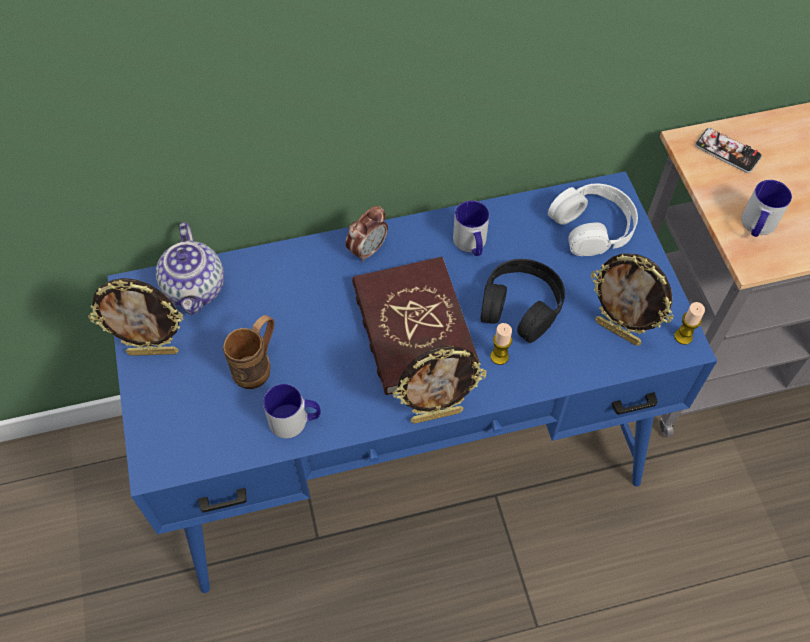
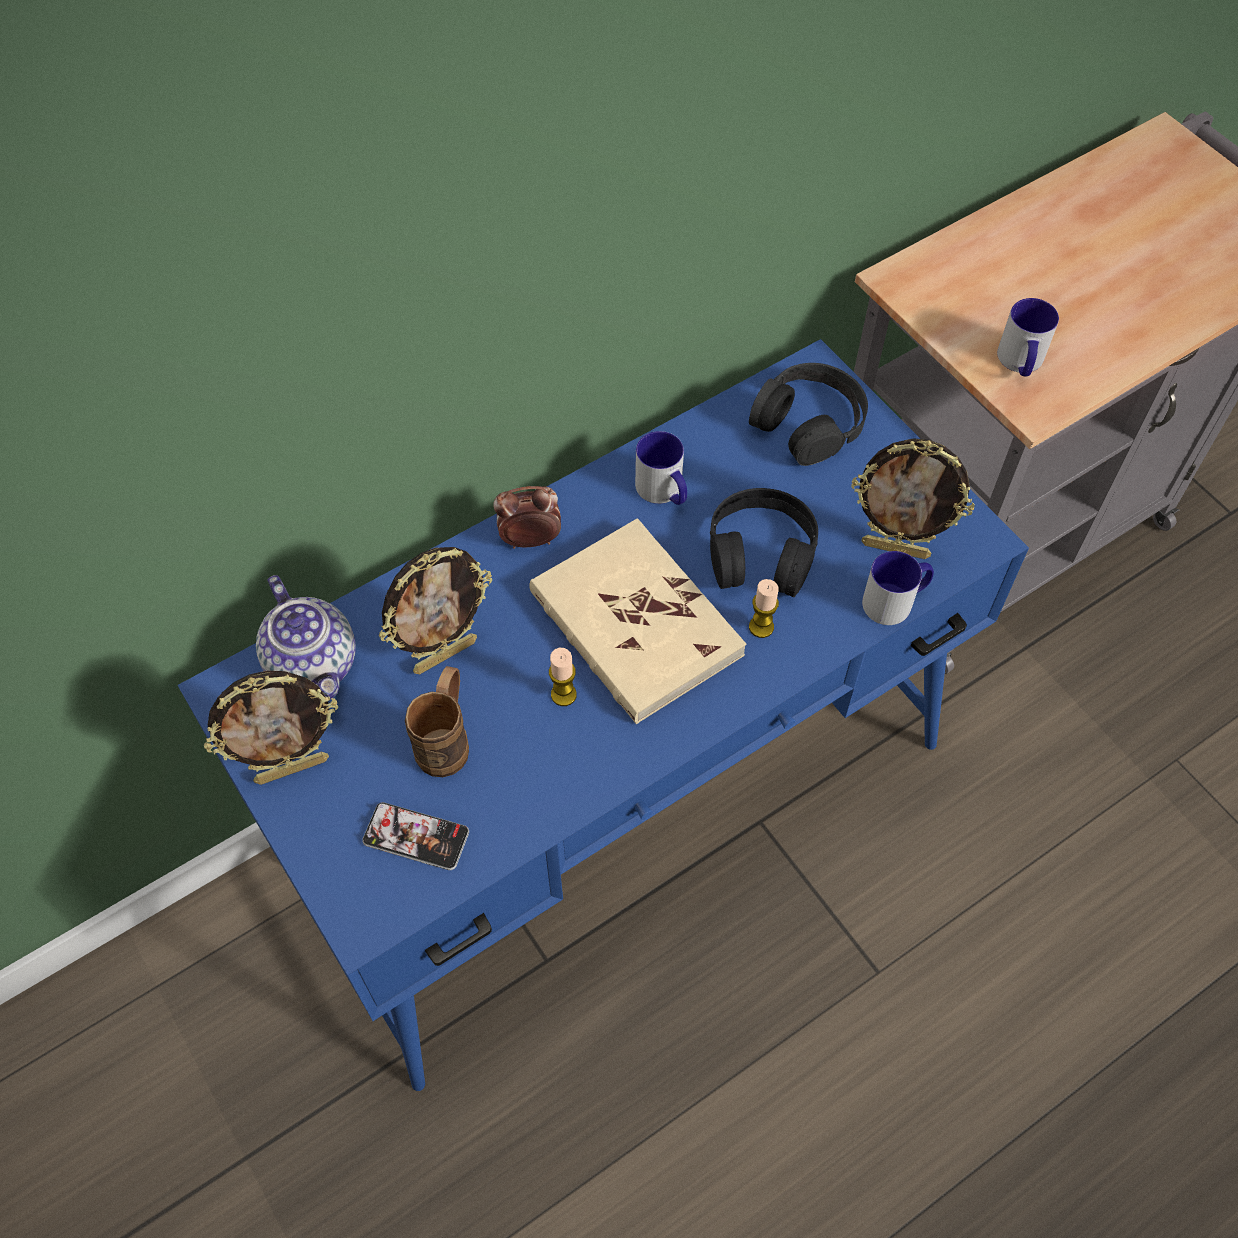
camera: 20 degrees left, 0 degrees up
mug [263,384,321,438] -> mug moved to [862,551,934,625]
alarm clock [345,205,388,263] -> alarm clock turned 120 degrees counterclockwise [493,486,561,549]
red book [352,257,480,395] -> beige book [529,519,746,724]
picture frame [393,345,487,424] -> picture frame moved to [378,547,492,674]
white headphones [548,184,638,256] -> black headphones [749,363,868,466]
candle [674,302,705,345] -> candle moved to [549,648,577,706]
phone [695,128,762,173] -> phone moved to [362,802,469,870]

